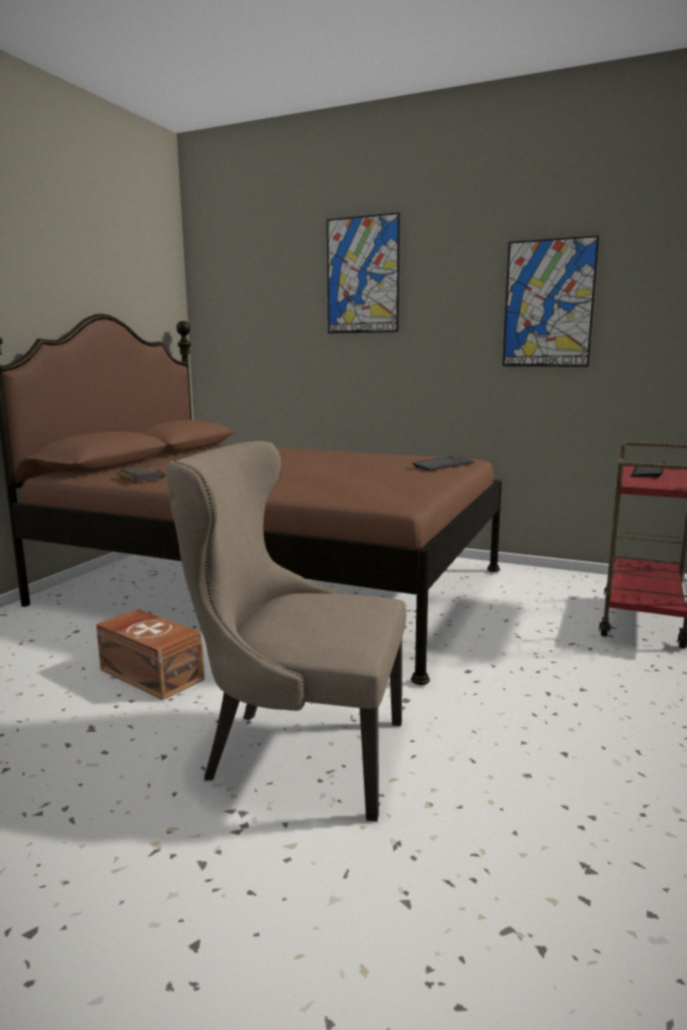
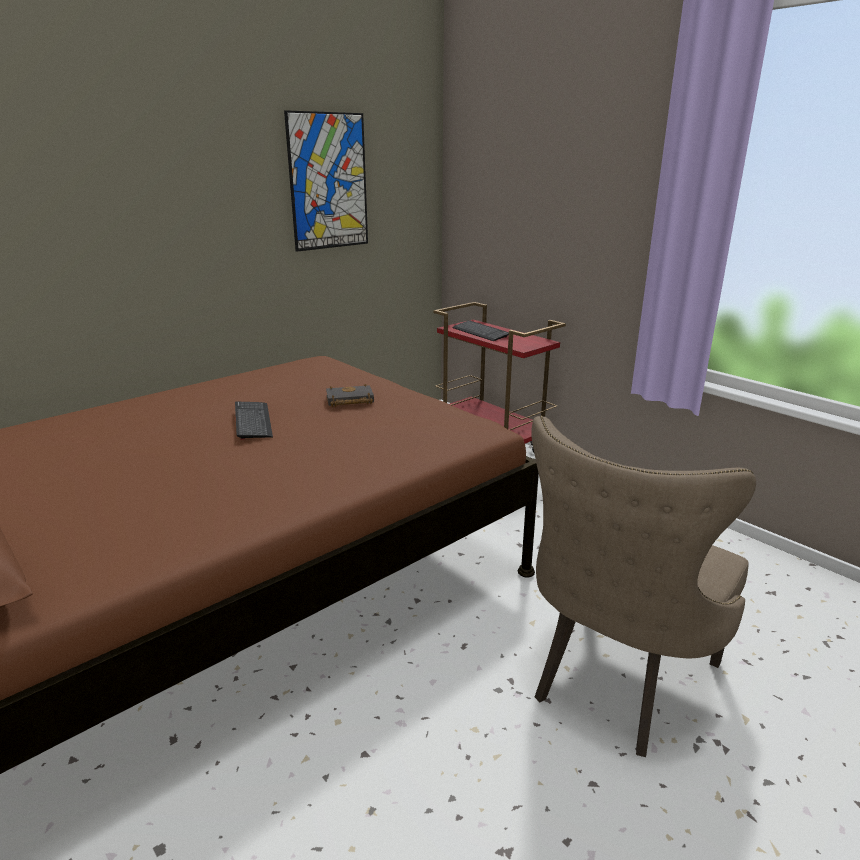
camera: 65 degrees left, 10 degrees up
brown storage box [96,609,205,700] -> none
black book [117,465,166,483] -> black book moved to [326,384,374,407]
picture [327,212,400,334] -> none
keyboard [412,456,475,471] -> keyboard moved to [235,402,273,440]

